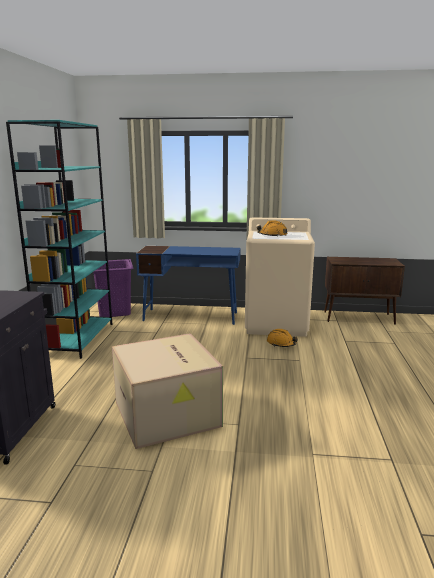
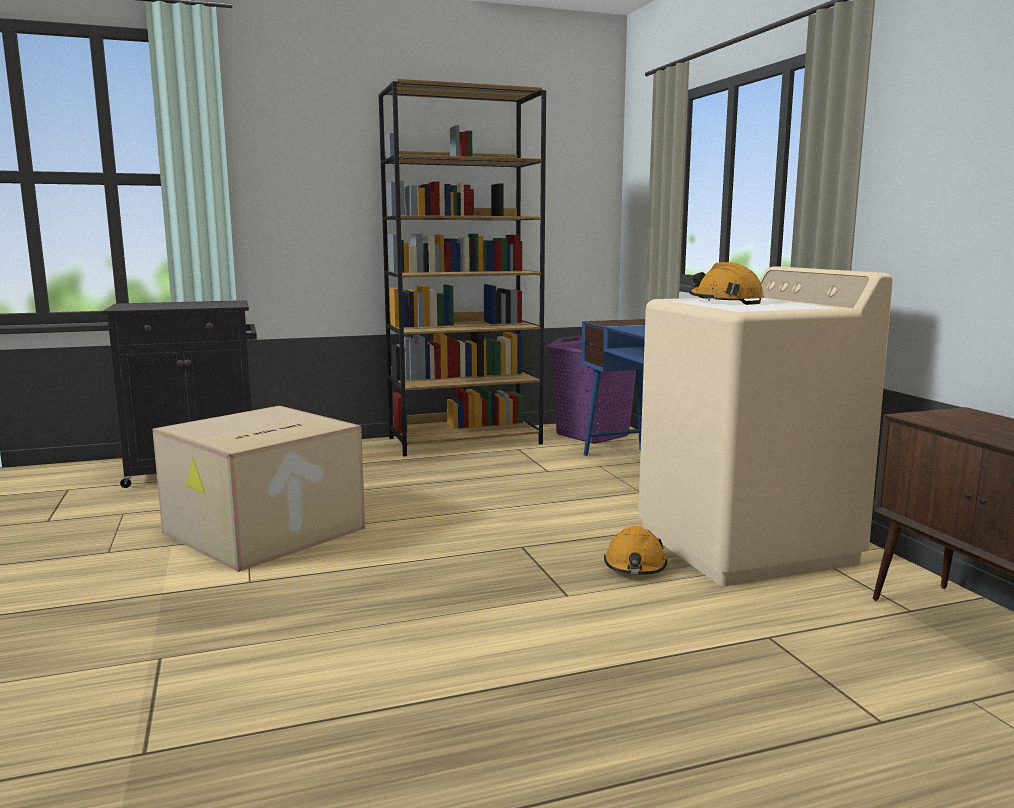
camera: 65 degrees right, 5 degrees down
turquoise bookcase [6,120,112,359] -> brown bookcase [379,79,546,457]

